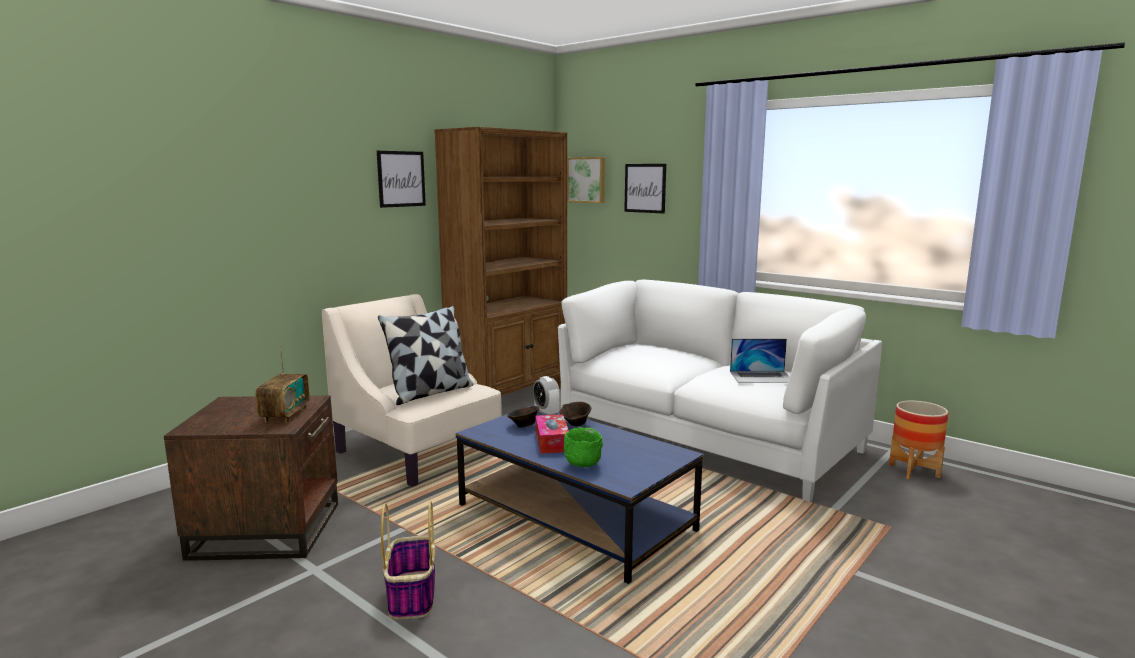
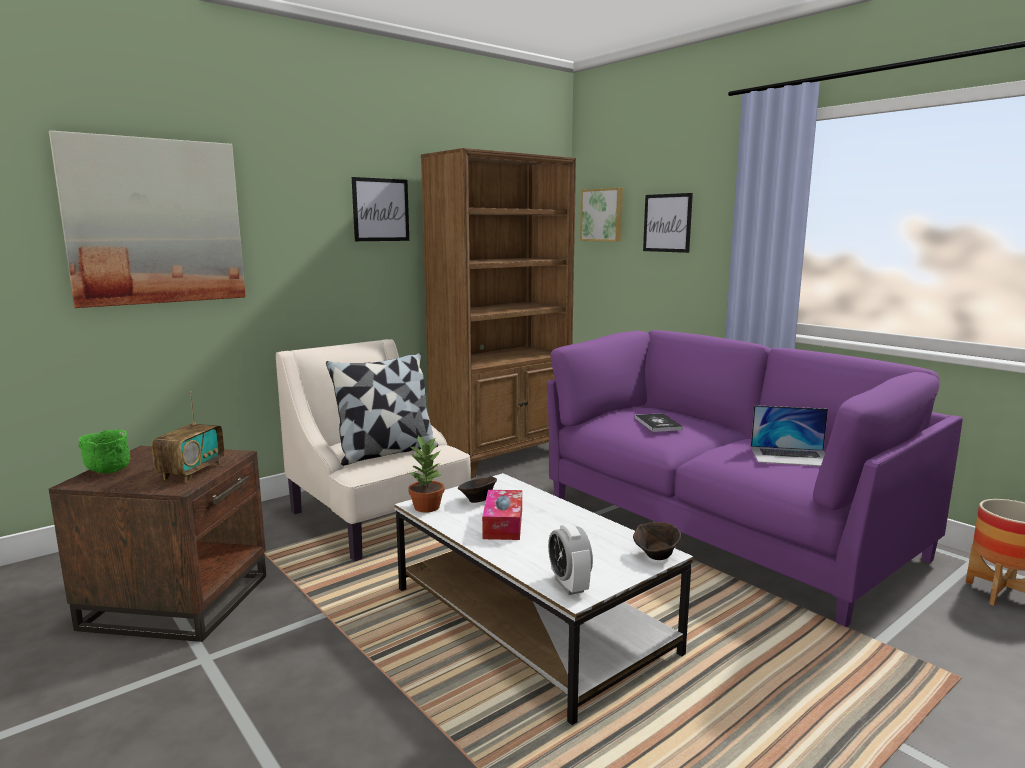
camera: 10 degrees right, 0 degrees up
basket [381,501,436,619] -> none
blue coffee table [456,404,704,584] -> white coffee table [395,473,693,725]
alarm clock [533,376,560,415] -> alarm clock moved to [548,524,593,595]
white sofa [558,280,882,502] -> purple sofa [547,330,963,627]
brown bowl [560,402,591,426] -> brown bowl moved to [633,522,681,560]
green bowl [564,427,603,467] -> green bowl moved to [78,429,130,473]
none -> picture [49,131,246,308]
none -> potted plant [408,436,444,512]
none -> book [635,413,683,432]

